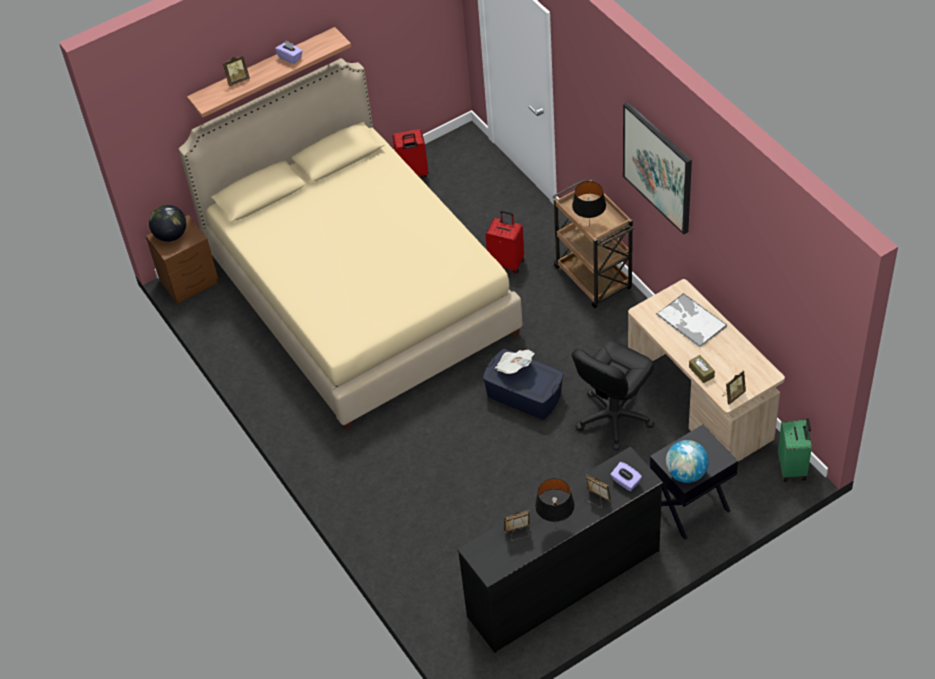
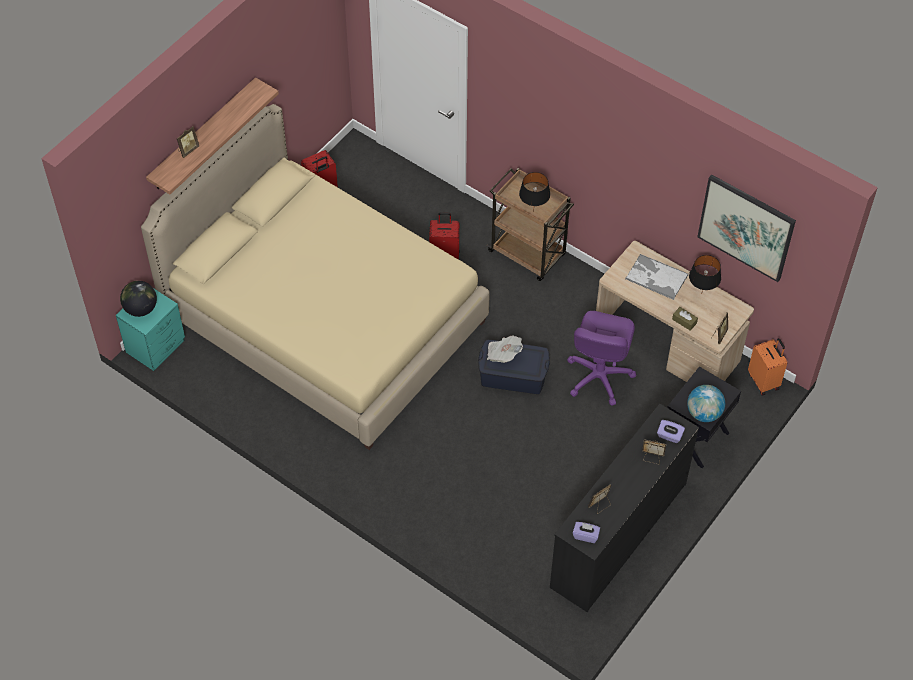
camera: 25 degrees left, 5 degrees up
brown nightstand [146,215,219,304] -> turquoise nightstand [116,289,185,371]
purple tissue box [275,41,303,64] -> purple tissue box moved to [573,522,600,543]
black table lamp [535,478,575,524] -> black table lamp moved to [689,255,721,291]
black office chair [572,341,654,450] -> purple office chair [567,311,636,406]
picture [623,102,692,235] -> picture moved to [697,175,796,282]
green suitcase [778,418,812,482] -> orange suitcase [748,338,787,395]

